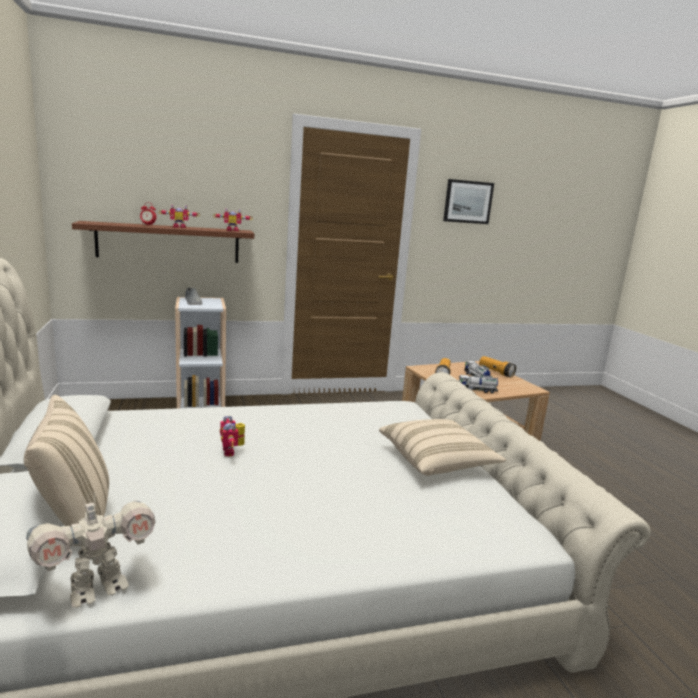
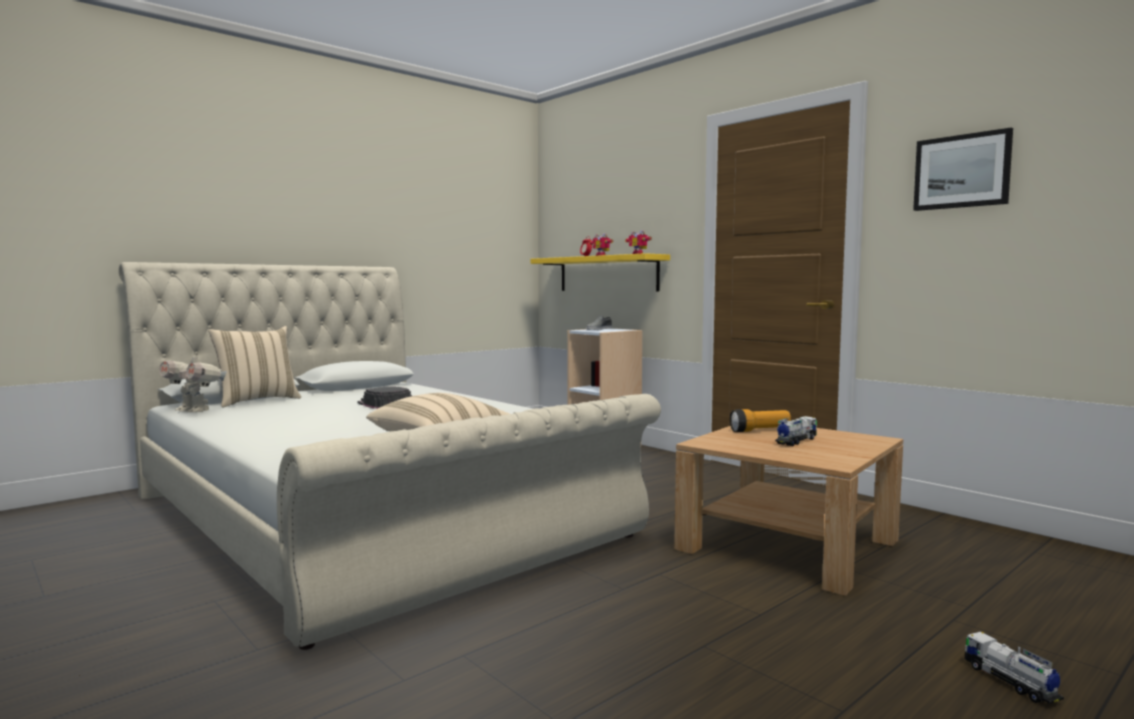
camera: 65 degrees right, 10 degrees down
brown shelf [72,221,254,263] -> yellow shelf [530,253,670,292]
toy robot [220,415,245,456] -> black cap [358,386,412,409]
toy truck [459,375,498,394] -> toy truck moved to [965,632,1064,704]
flashlight [479,356,516,378] -> none

